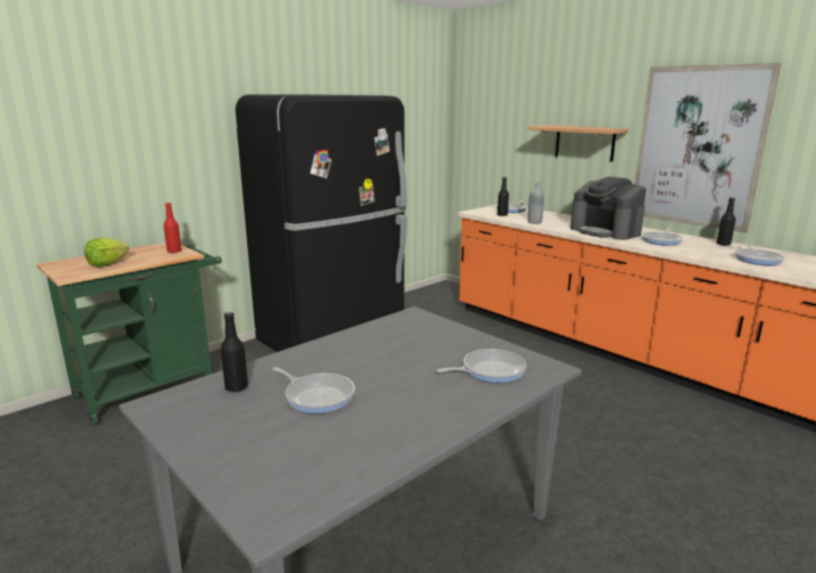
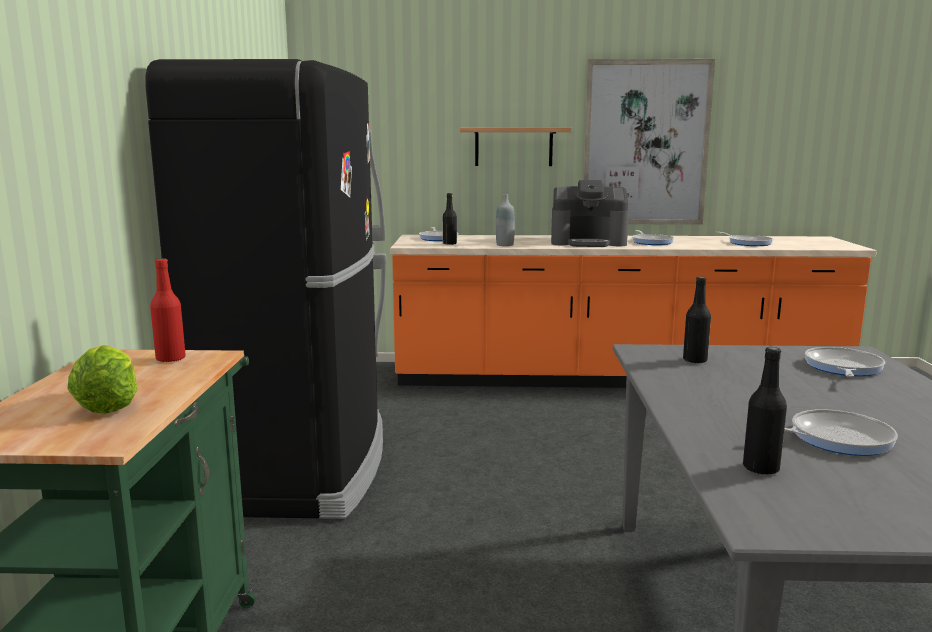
camera: 45 degrees left, 5 degrees down
black bottle [716,197,736,246] -> black bottle moved to [683,277,711,363]

